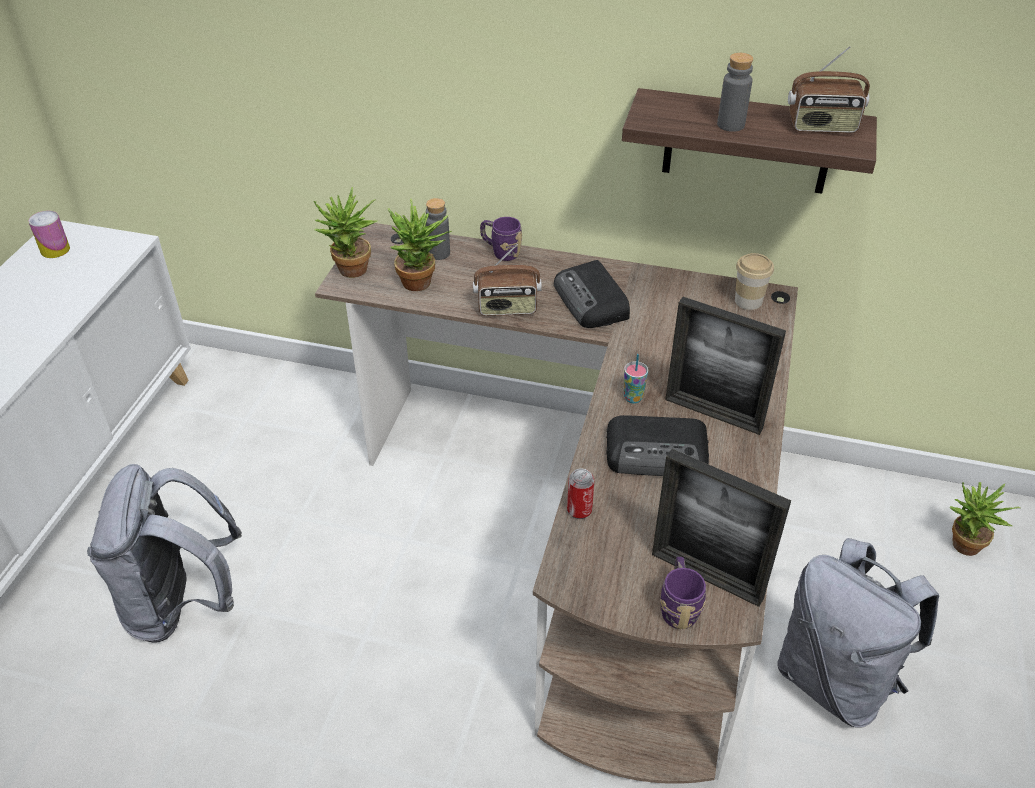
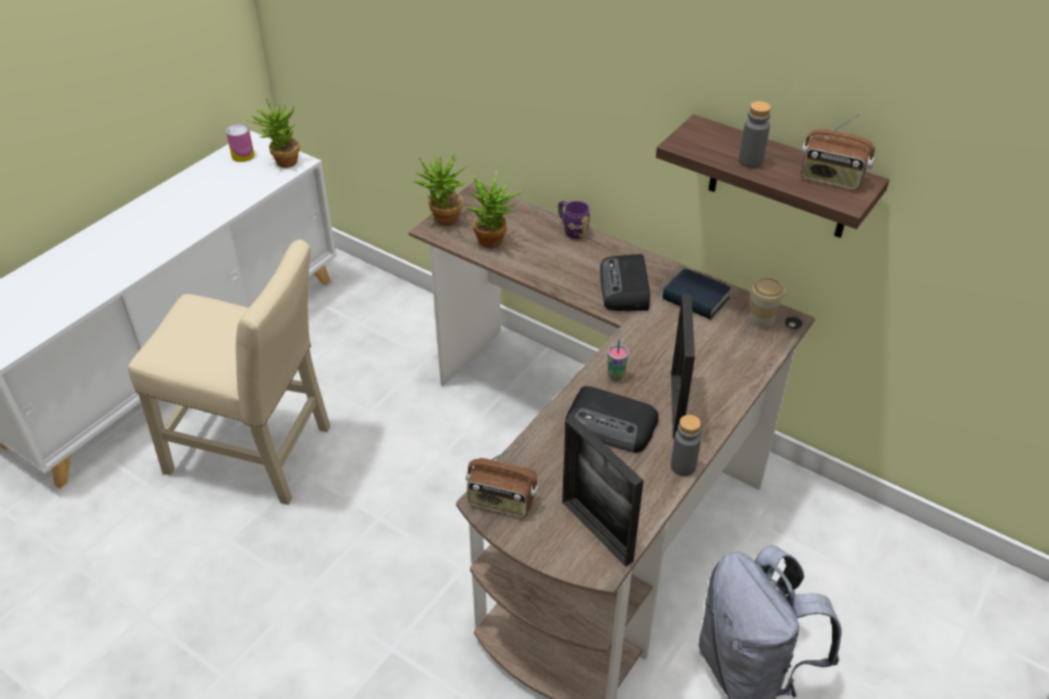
camera: 20 degrees right, 0 degrees up
grey backpack [87,464,242,643] -> beige chair [128,239,330,505]
grey bottle [425,198,450,260] -> grey bottle moved to [671,415,701,476]
radio [473,244,542,316] -> radio moved to [466,446,539,517]
can [567,469,594,519] -> none
purple mug [660,557,706,630] -> none
picture frame [665,297,786,435] -> picture frame turned 45 degrees clockwise [671,294,695,439]
potted plant [950,482,1021,556] -> potted plant moved to [247,99,300,168]
none -> book [662,268,731,319]

